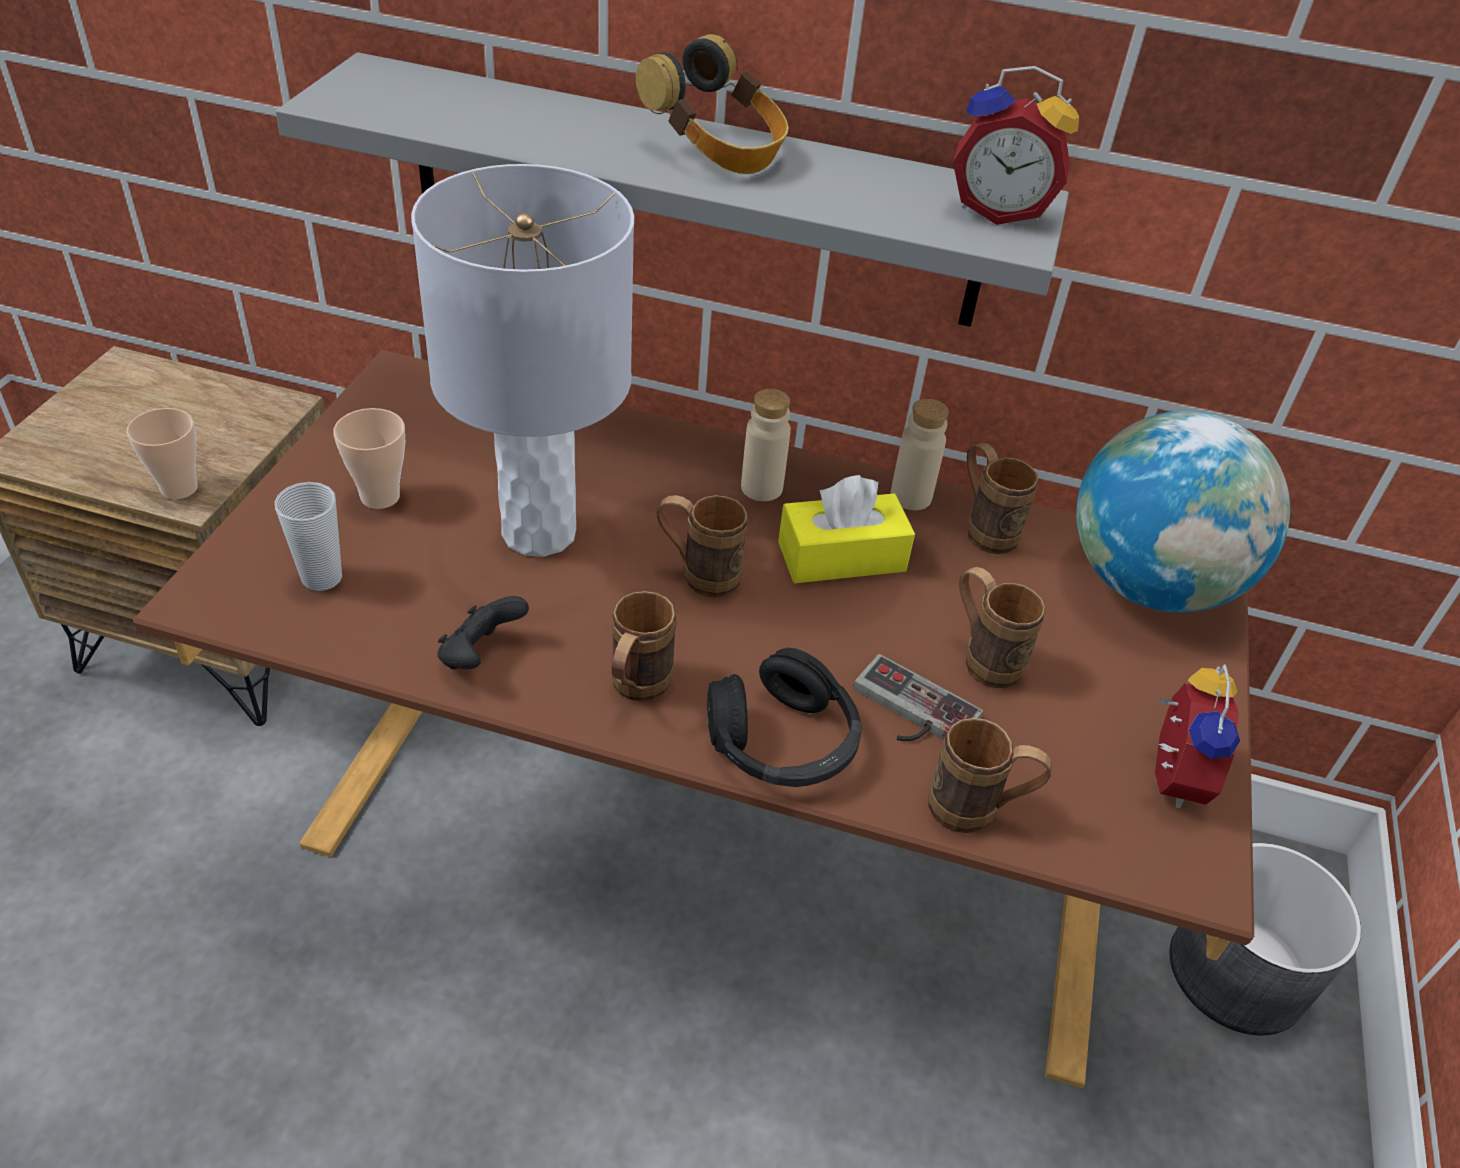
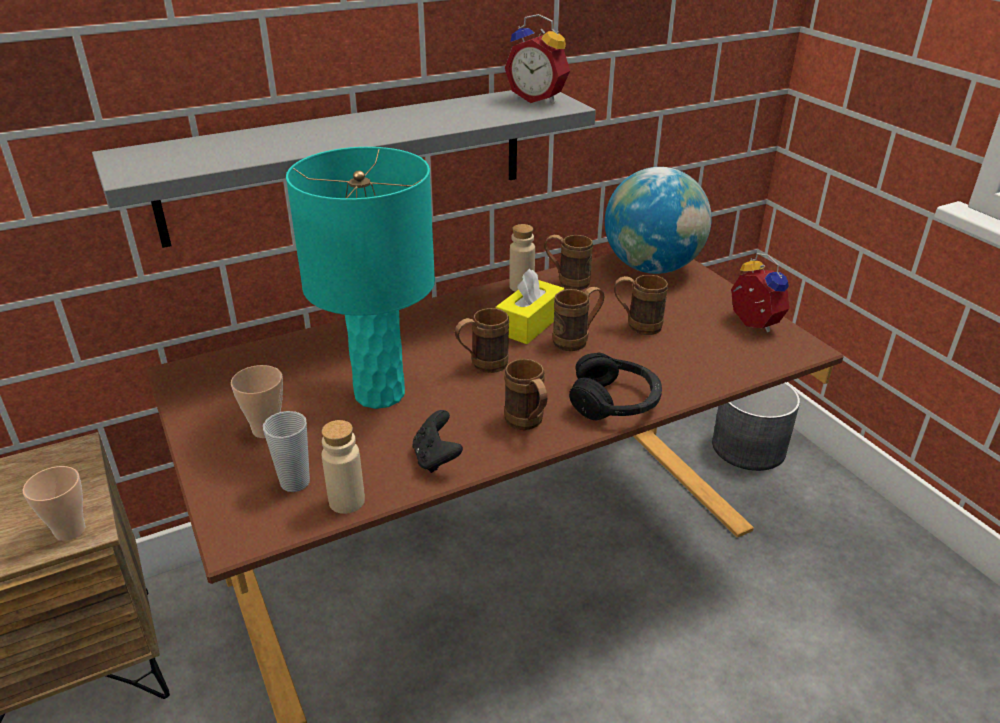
camera: 40 degrees left, 10 degrees down
grey table lamp [411,164,634,557] -> turquoise table lamp [286,147,435,409]
headphones [636,34,789,174] -> none
beige bottle [741,389,791,501] -> beige bottle moved to [322,420,365,514]
game controller [853,654,983,741] -> none
brown mug [928,718,1052,833] -> brown mug moved to [553,287,605,351]
alarm clock [953,66,1079,225] -> alarm clock turned 60 degrees clockwise [505,14,570,103]

